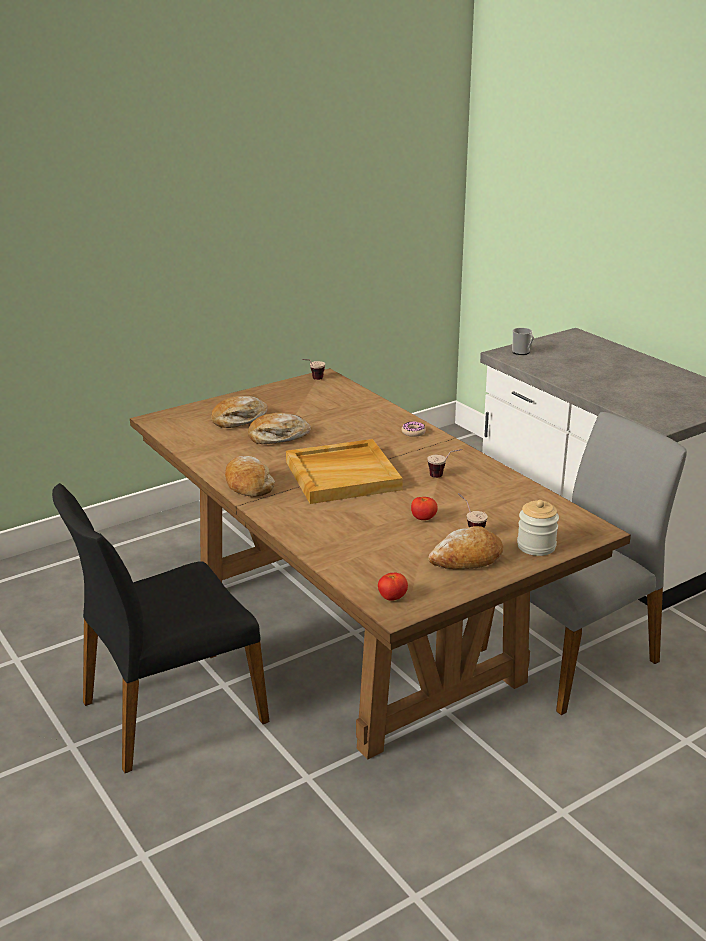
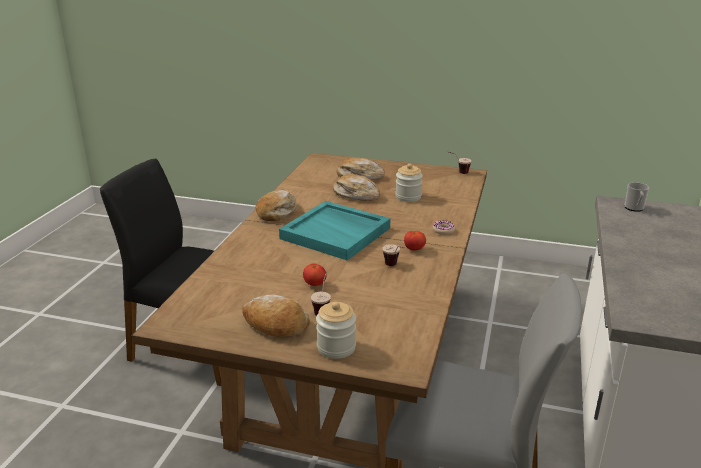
camera: 50 degrees right, 0 degrees up
beige tray [286,439,403,504] -> turquoise tray [279,201,391,260]
tomato [378,573,408,601] -> tomato moved to [404,231,426,251]
none -> jar [395,164,423,202]

